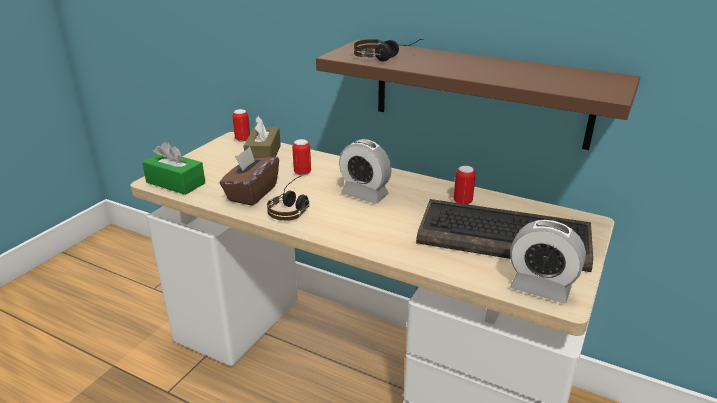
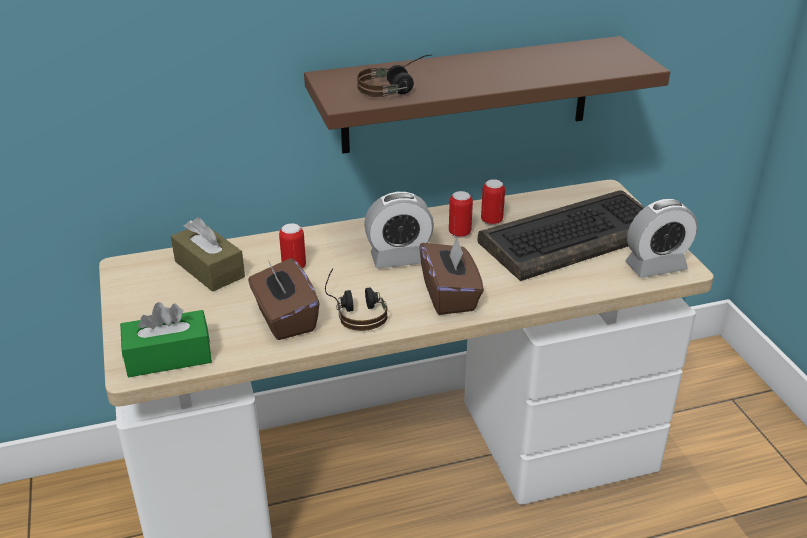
camera: 45 degrees left, 5 degrees up
can [232,109,250,142] -> can moved to [449,191,473,238]
none -> brown tissue box [419,235,484,315]

